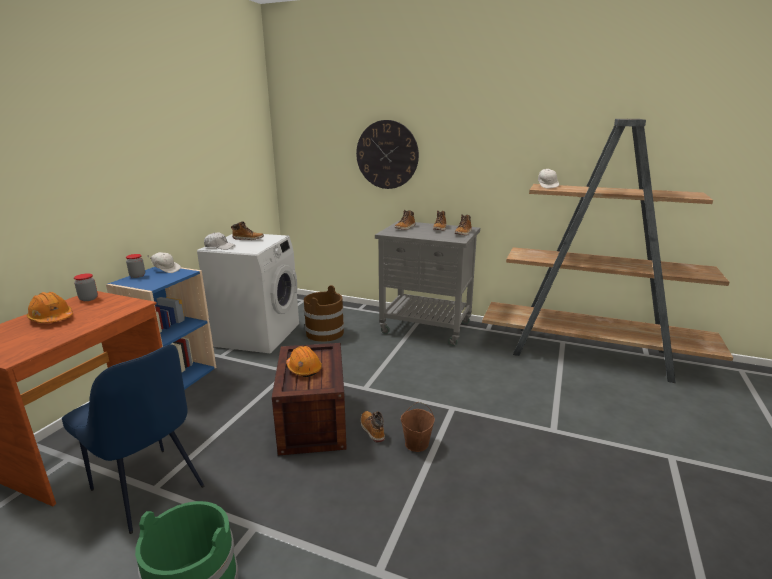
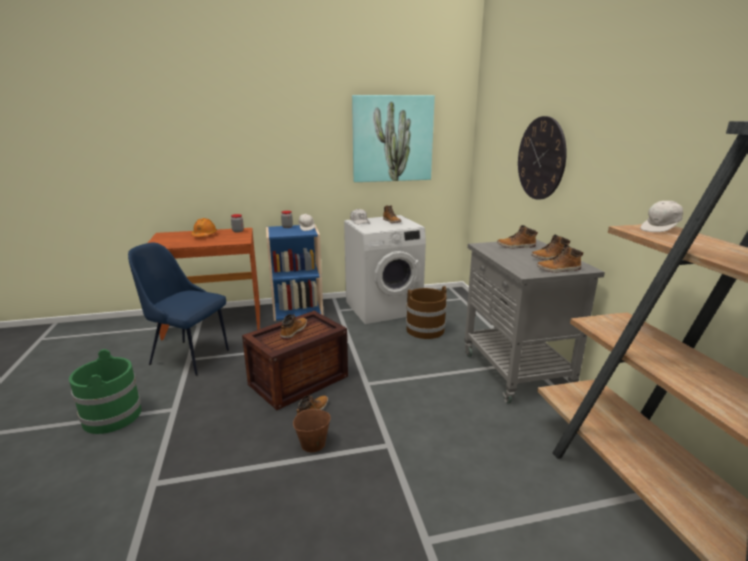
camera: 55 degrees right, 0 degrees up
blue chair [62,344,204,534] -> blue chair turned 105 degrees clockwise [128,243,229,376]
orange hard hat [286,346,322,377] -> boot [280,314,307,340]
none -> picture [352,95,435,182]

